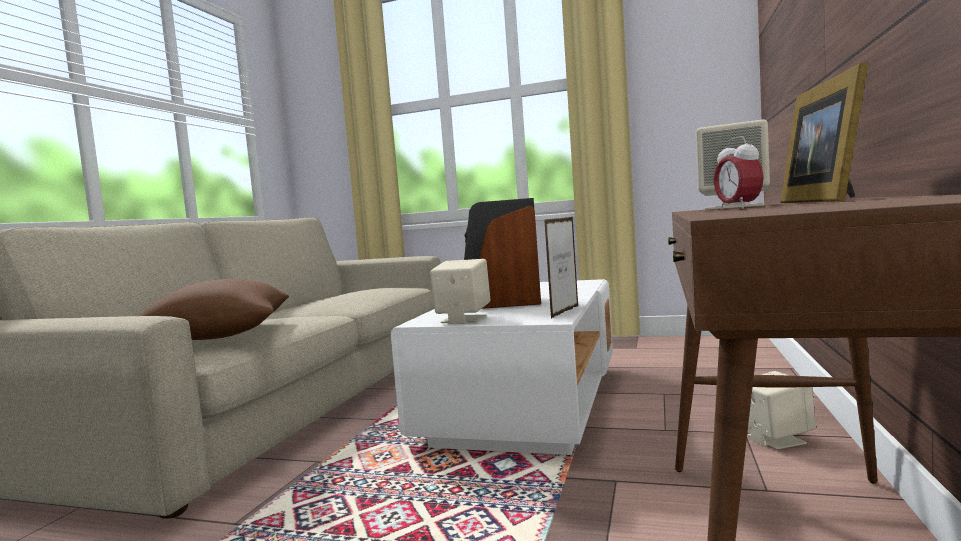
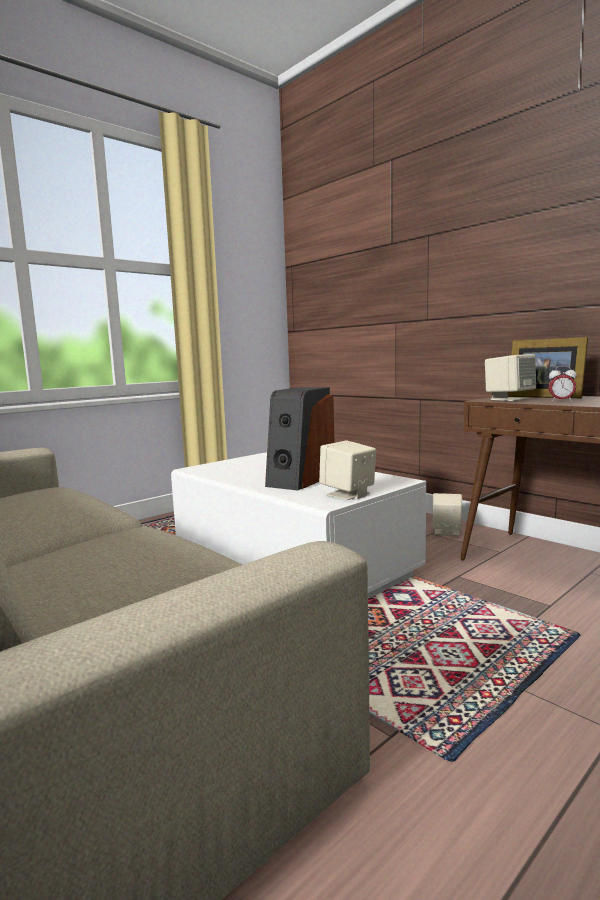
camera: 60 degrees left, 5 degrees up
brown pillow [139,279,289,340] -> none
picture frame [544,217,578,318] -> none

